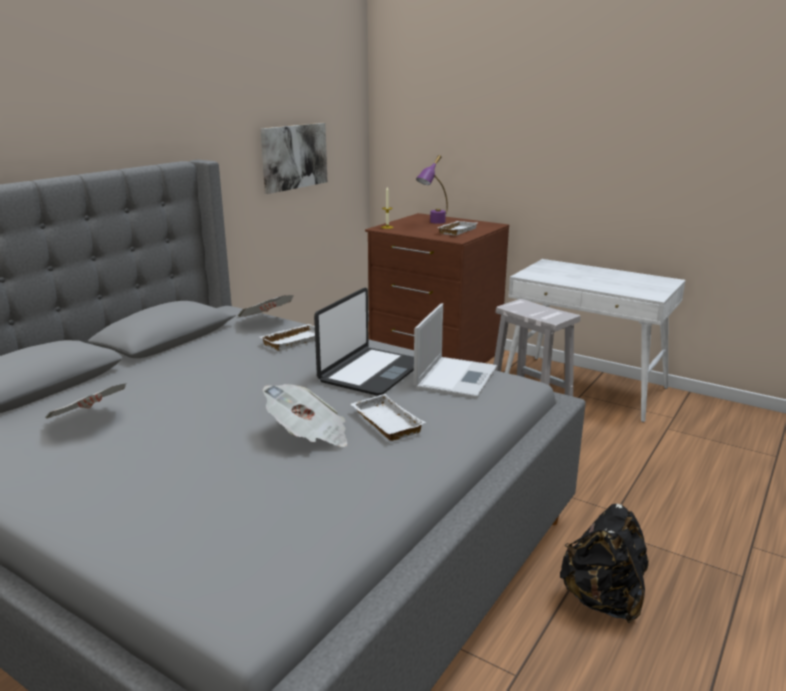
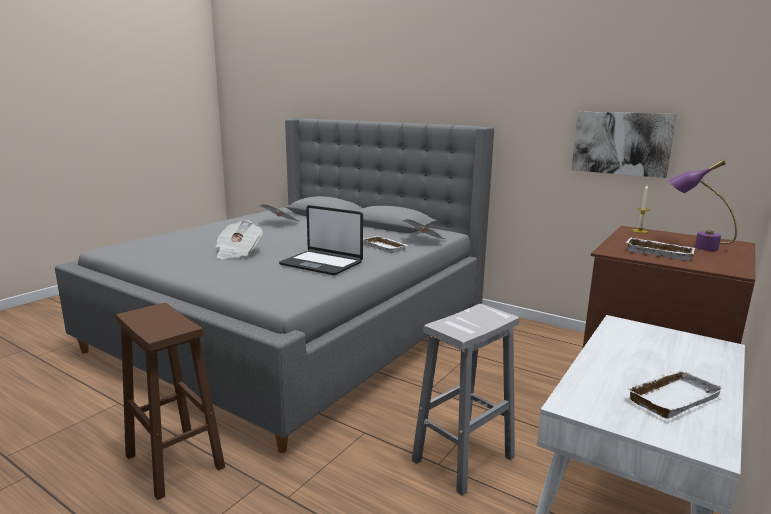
camera: 90 degrees right, 5 degrees down
white tray [351,394,426,441] -> white tray moved to [626,369,725,419]
laptop [414,303,497,399] -> none
black backpack [560,503,648,623] -> brown stool [116,303,225,500]

